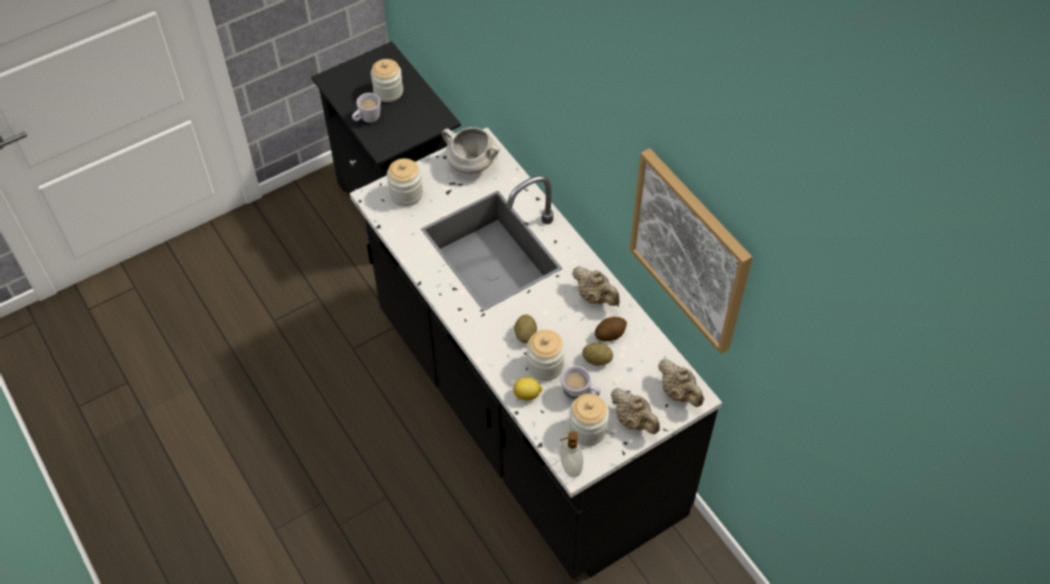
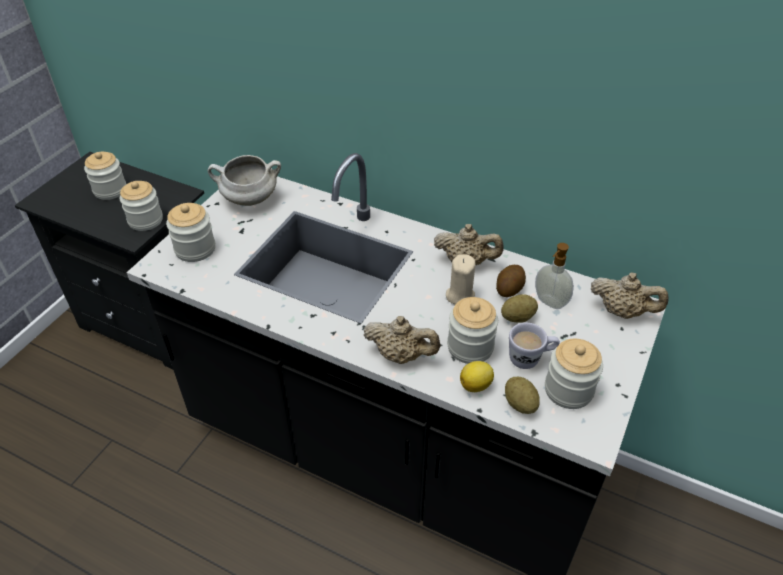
camera: 30 degrees left, 10 degrees down
white mug [352,93,381,123] -> none
potato [514,314,537,343] -> potato moved to [505,377,540,414]
soap dispenser [560,431,583,478] -> soap dispenser moved to [535,243,574,309]
beige teapot [611,388,660,434] -> beige teapot moved to [364,316,441,364]
picture [630,148,753,354] -> none
none -> jar [120,181,163,231]
none -> beige candle [446,254,475,304]

